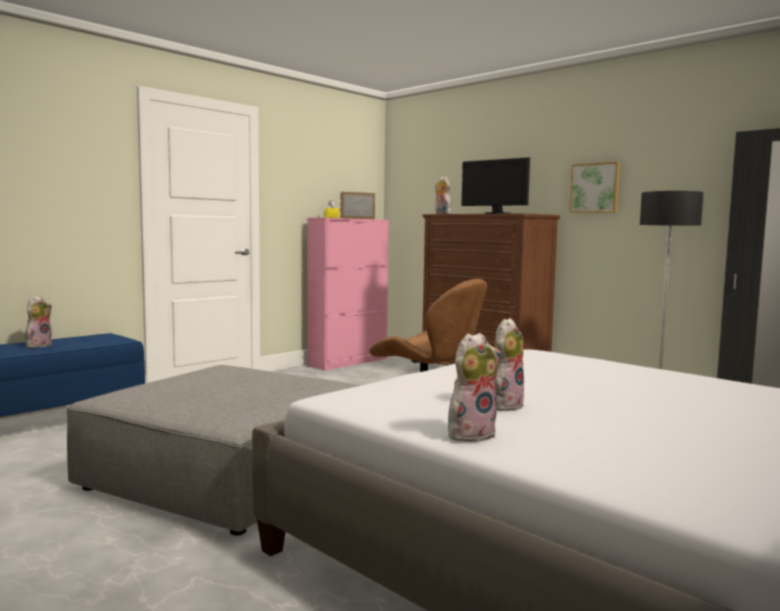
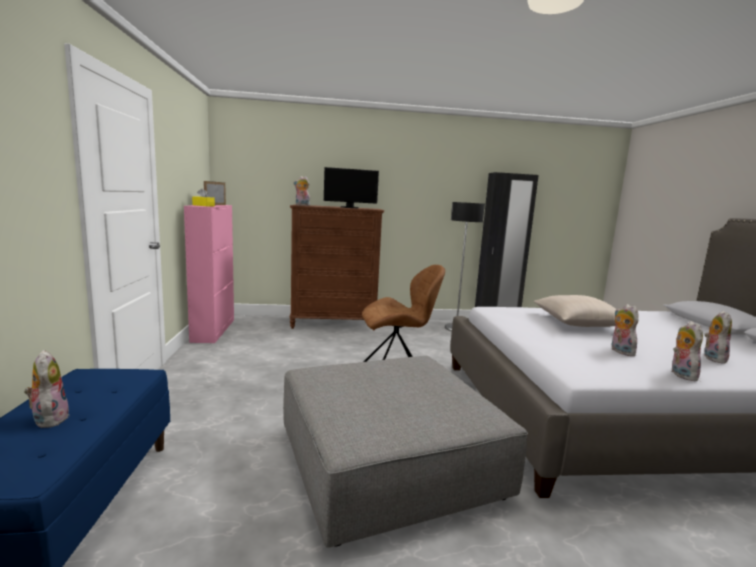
camera: 50 degrees left, 5 degrees up
picture [569,162,620,213] -> none
none -> beige pillow [534,295,617,327]
none -> plush toy [704,311,732,364]

